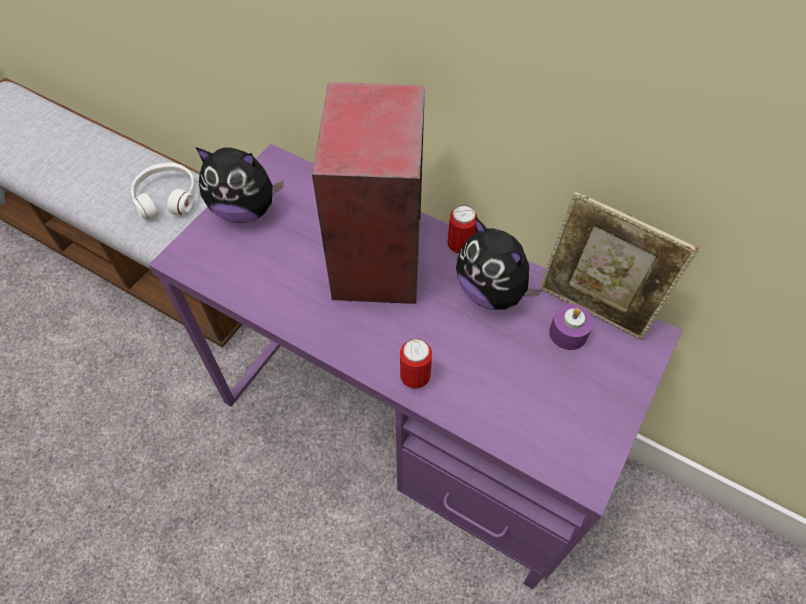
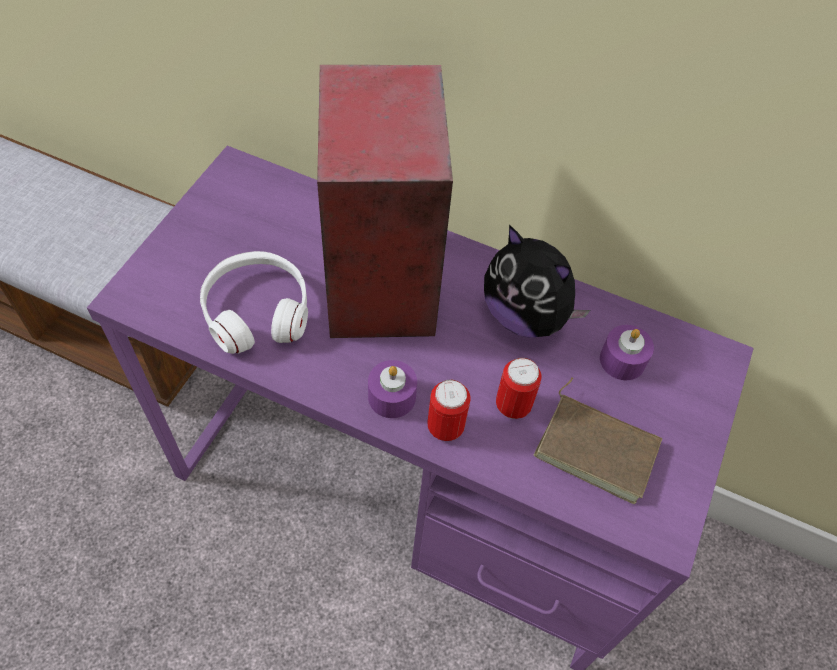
camera: 10 degrees left, 0 degrees up
white headphones [131,163,196,219] -> white headphones moved to [200,251,308,354]
plush toy [196,147,284,223] -> none
can [447,205,478,255] -> can moved to [496,358,541,419]
picture frame [539,191,699,340] -> none
none -> purple candle [368,360,417,418]
none -> brown book [534,377,662,504]

